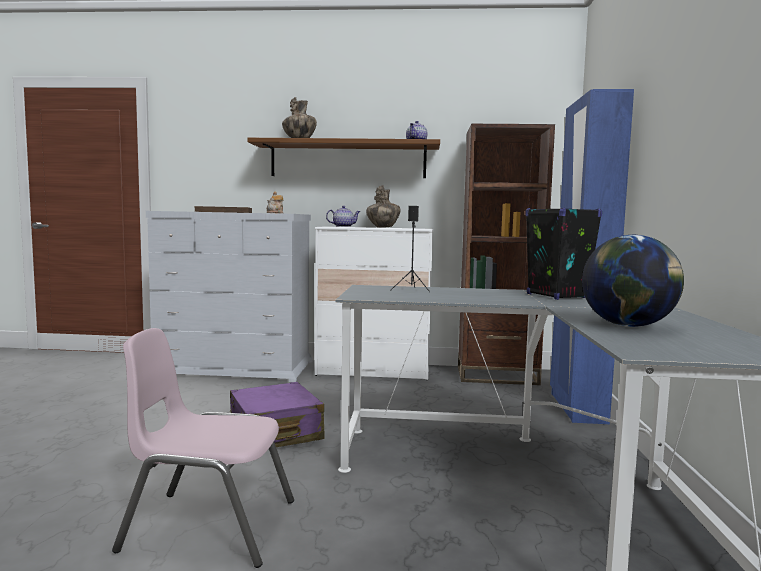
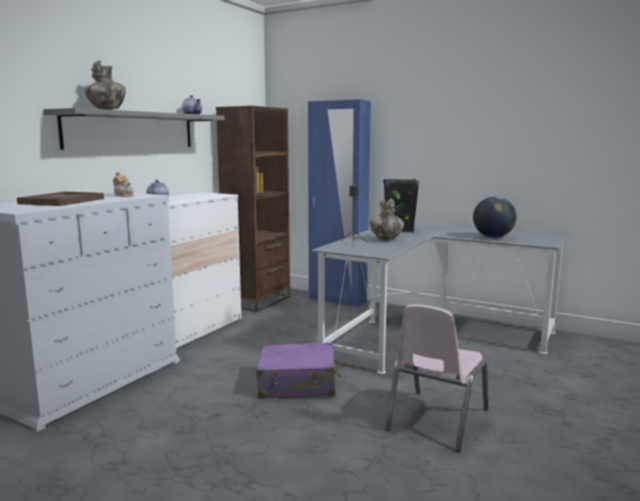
camera: 65 degrees left, 5 degrees up
brown shelf [247,138,440,178] -> grey shelf [43,108,225,150]
vase [366,185,401,228] -> vase moved to [369,198,404,240]

